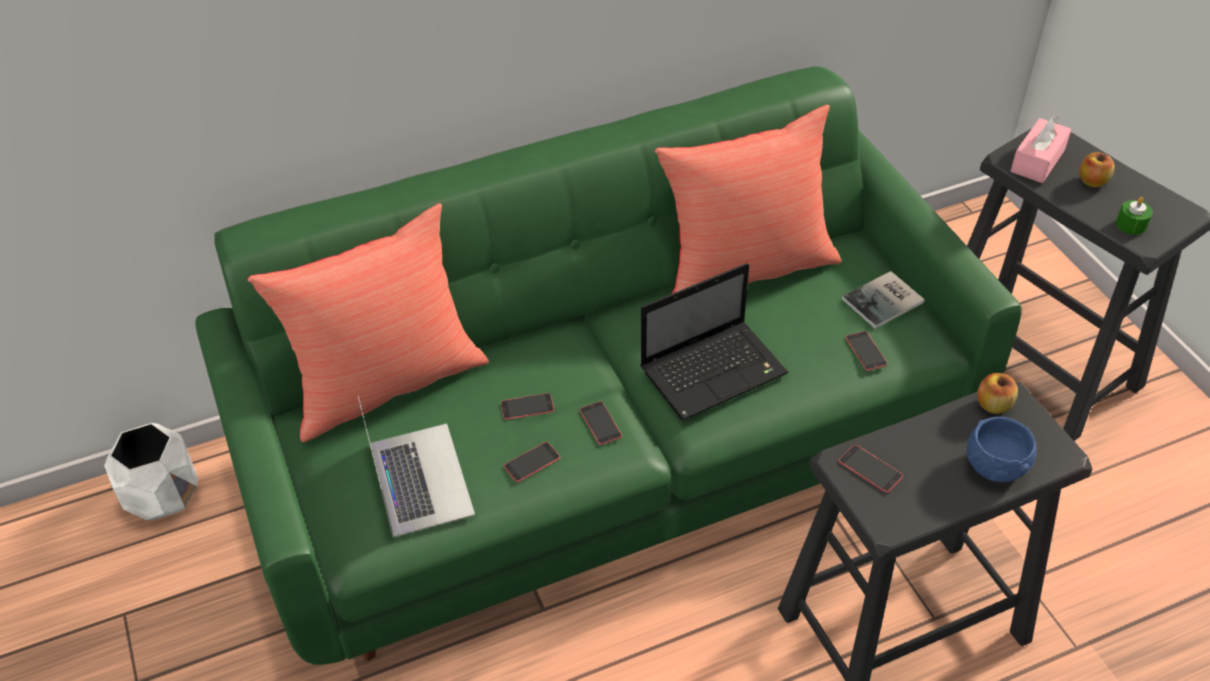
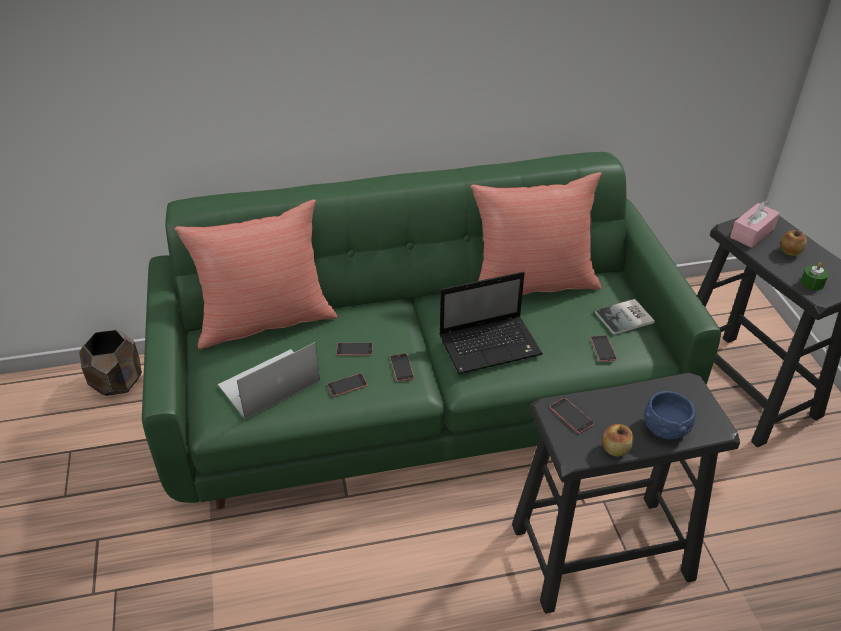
camera: 10 degrees right, 5 degrees down
white planter [104,423,198,520] -> brown planter [79,329,142,396]
laptop [358,395,475,537] -> laptop turned 120 degrees counterclockwise [218,342,320,419]
apple [977,373,1018,414] -> apple moved to [602,424,634,456]

